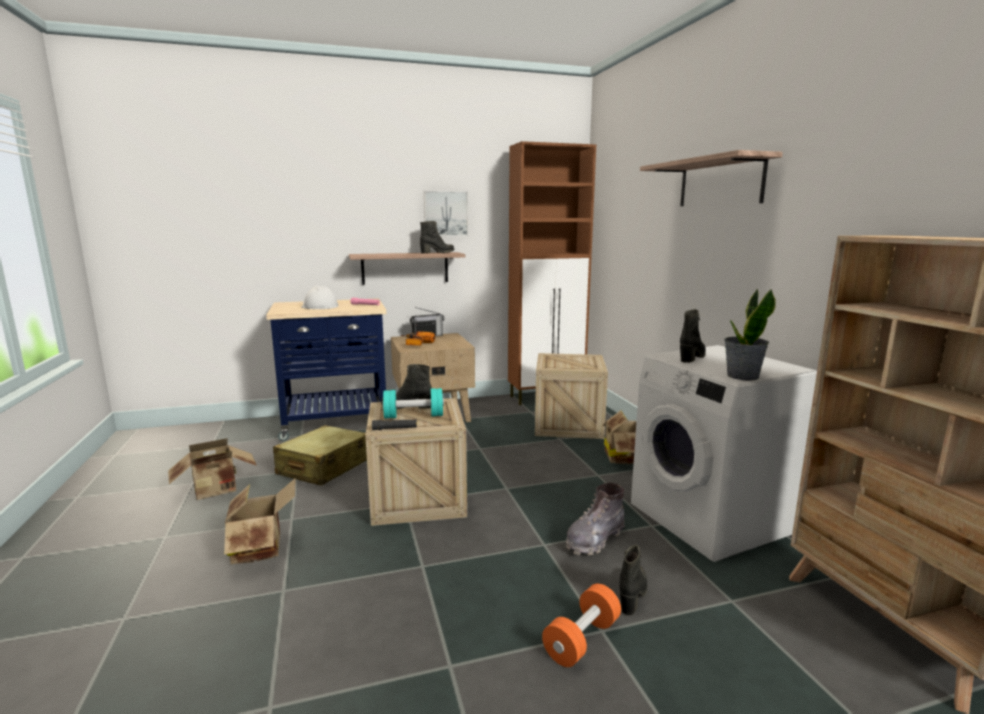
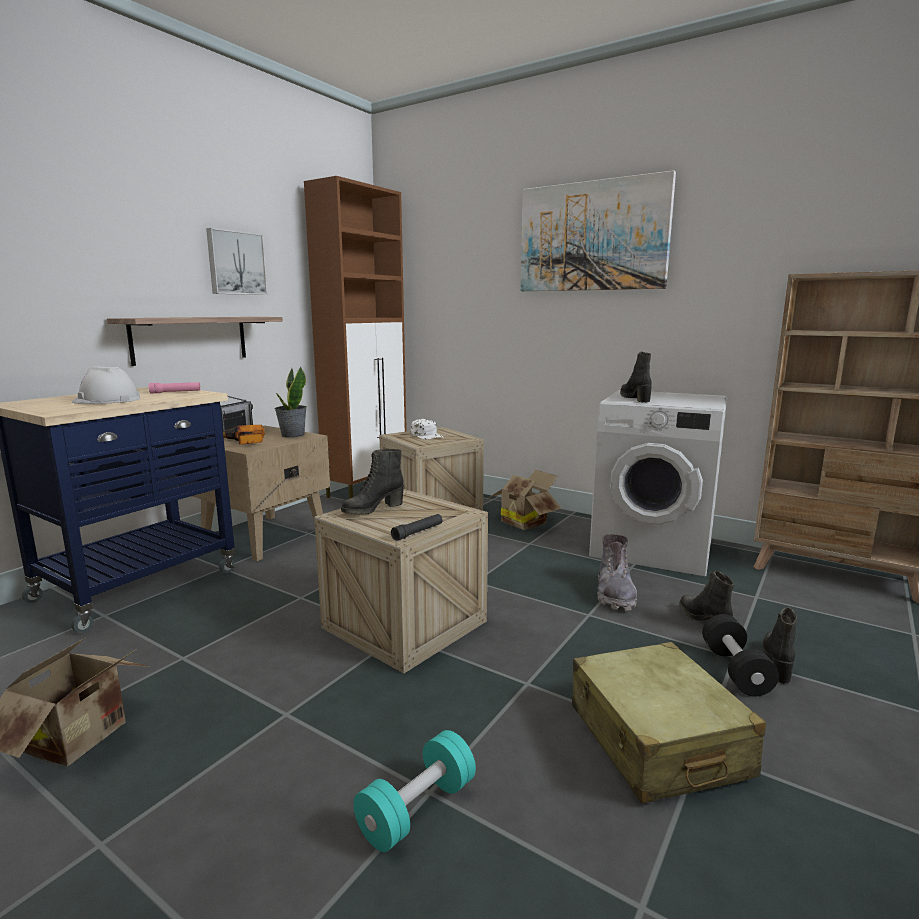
camera: 40 degrees left, 0 degrees up
cardboard box [224,478,296,564] -> none
beige suitcase [273,425,367,486] -> beige suitcase moved to [572,642,766,804]
turquoise dumbbell [383,388,444,418] -> turquoise dumbbell moved to [353,730,476,852]
black boot [420,221,454,253] -> black boot moved to [762,607,797,684]
orange dumbbell [542,584,621,667] -> black dumbbell [702,614,779,697]
shelf [640,150,783,206] -> picture [520,170,676,291]
potted plant [724,289,775,381] -> potted plant moved to [275,367,307,438]
none -> white cap [411,419,443,440]

